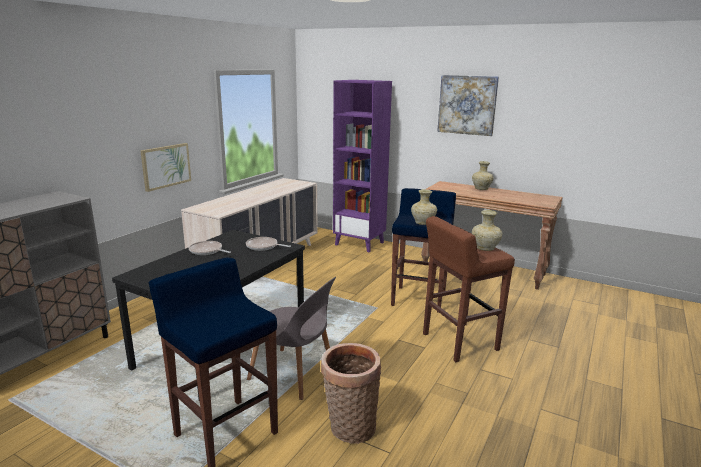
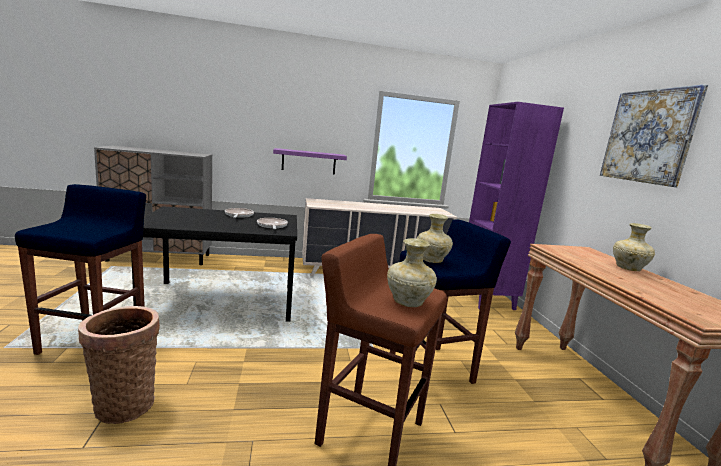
camera: 50 degrees right, 5 degrees down
picture [140,143,191,192] -> purple shelf [273,148,347,174]
grey chair [247,276,336,400] -> none

